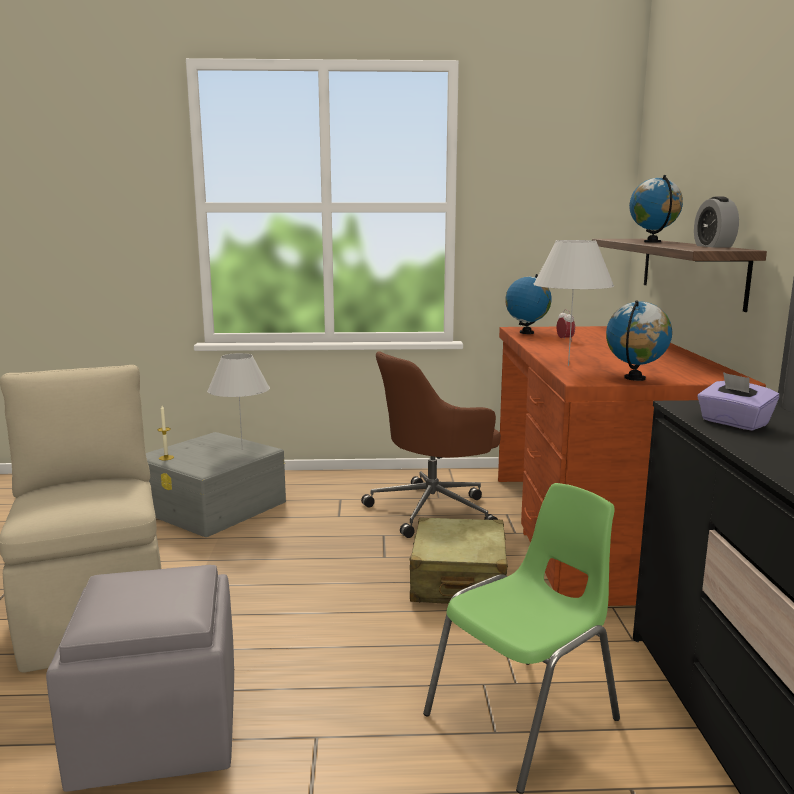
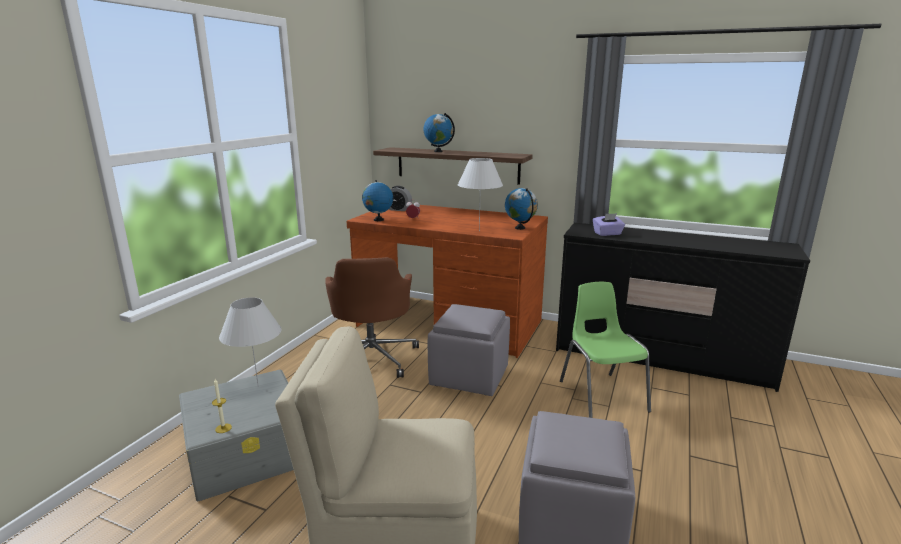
camera: 65 degrees left, 5 degrees up
beige suitcase [409,517,508,604] -> grey ottoman [428,304,510,396]
alarm clock [694,196,739,248] -> alarm clock moved to [389,186,412,211]

